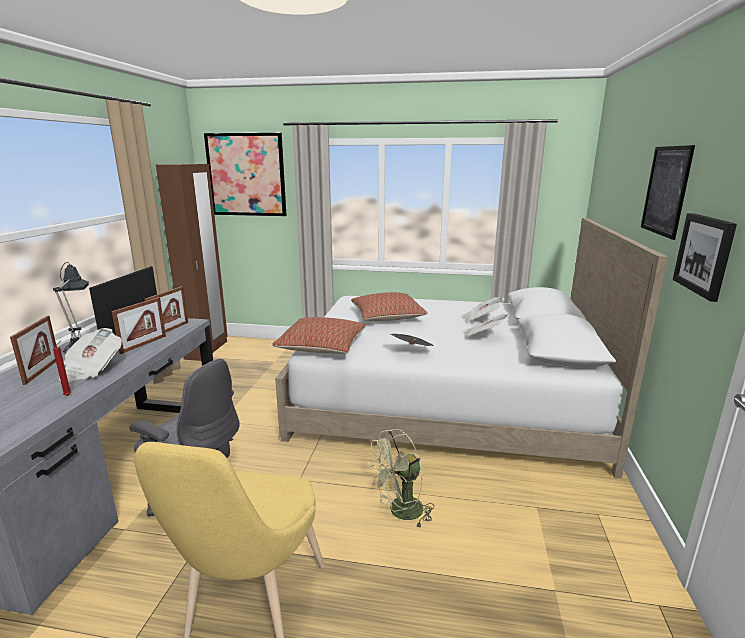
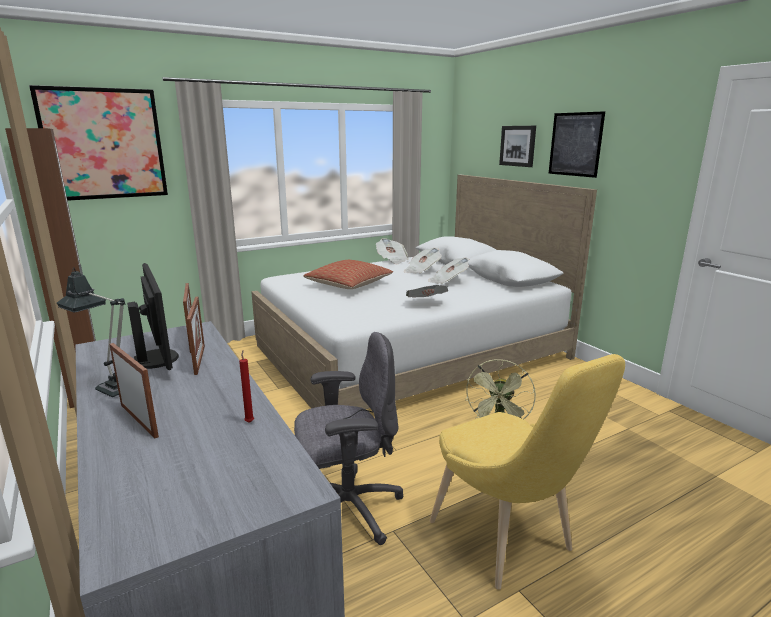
camera: 40 degrees left, 0 degrees up
newspaper [59,328,122,382] -> newspaper moved to [376,238,409,264]
pillow [272,317,366,354] -> none
picture [673,213,737,302] -> picture moved to [499,126,536,167]

